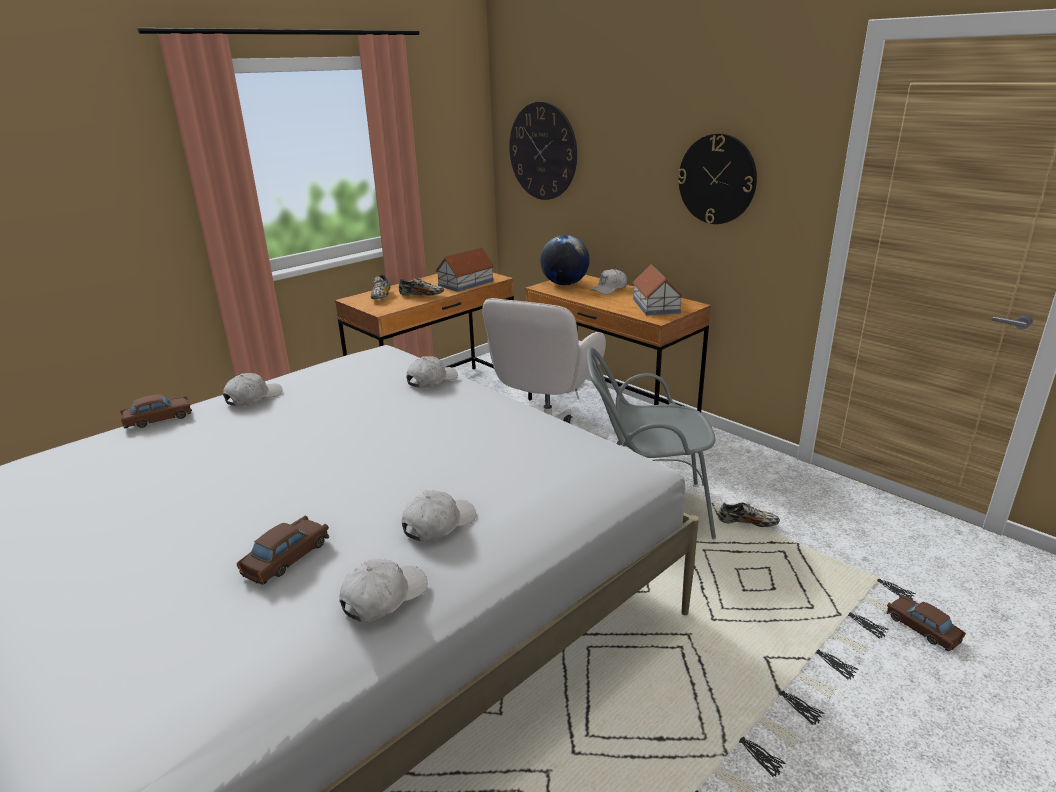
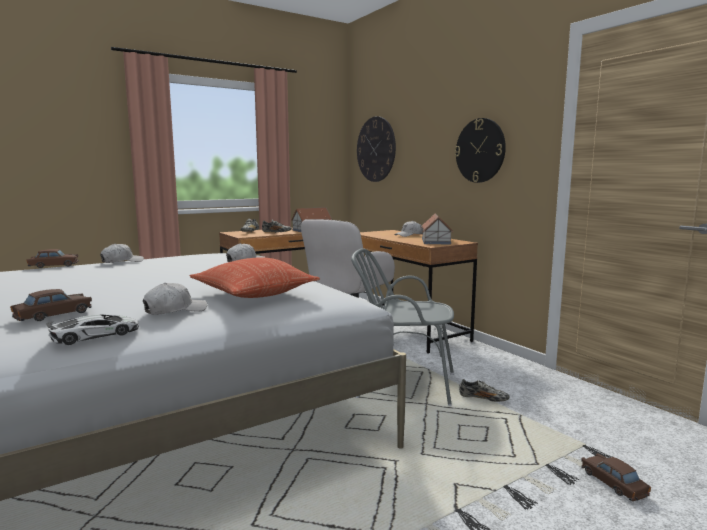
camera: 10 degrees right, 15 degrees down
white cap [339,559,428,622] -> toy car [46,314,139,345]
globe [540,235,590,285] -> none
none -> orange pillow [190,257,320,298]

